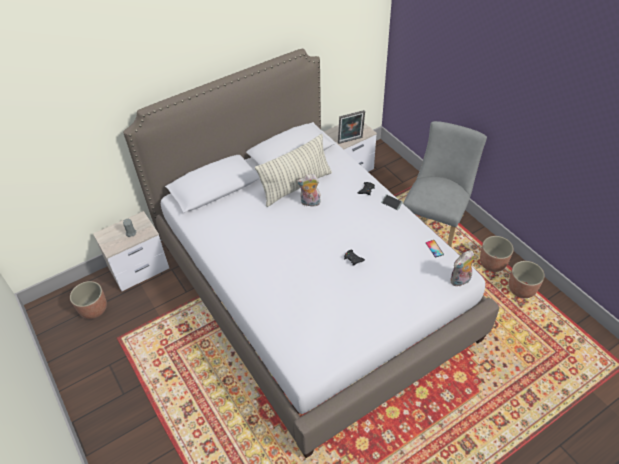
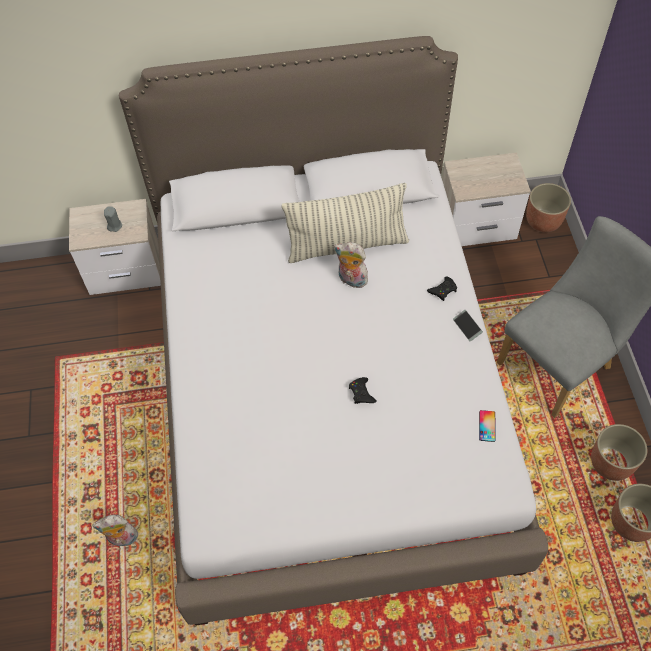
camera: 25 degrees right, 10 degrees up
planter [70,281,107,319] -> planter moved to [526,183,571,232]
picture frame [338,110,365,144] -> none
plush toy [450,250,474,287] -> plush toy moved to [92,514,138,546]

